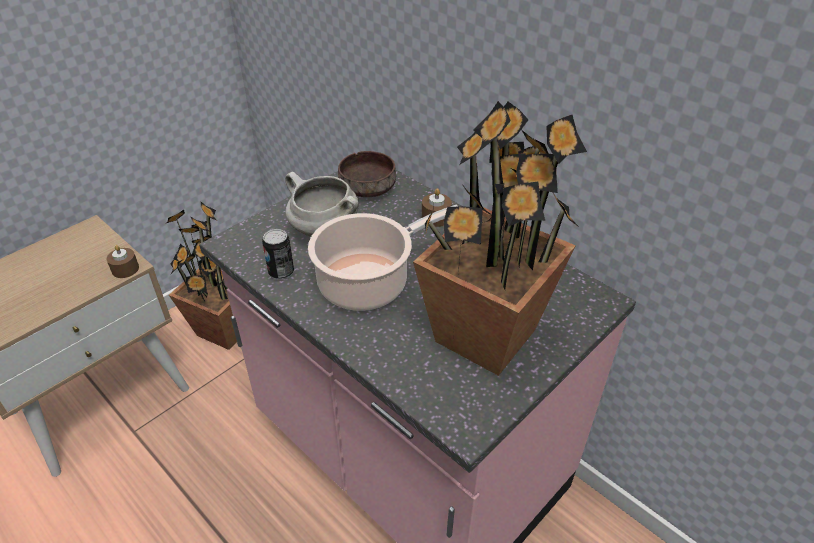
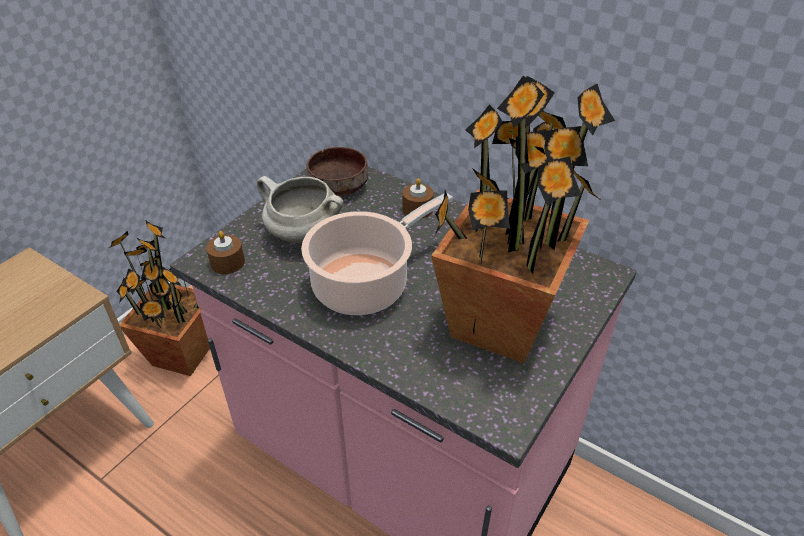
camera: 10 degrees left, 0 degrees up
brown candle [107,245,139,278] -> brown candle moved to [206,231,245,274]
can [262,229,294,280] -> none

